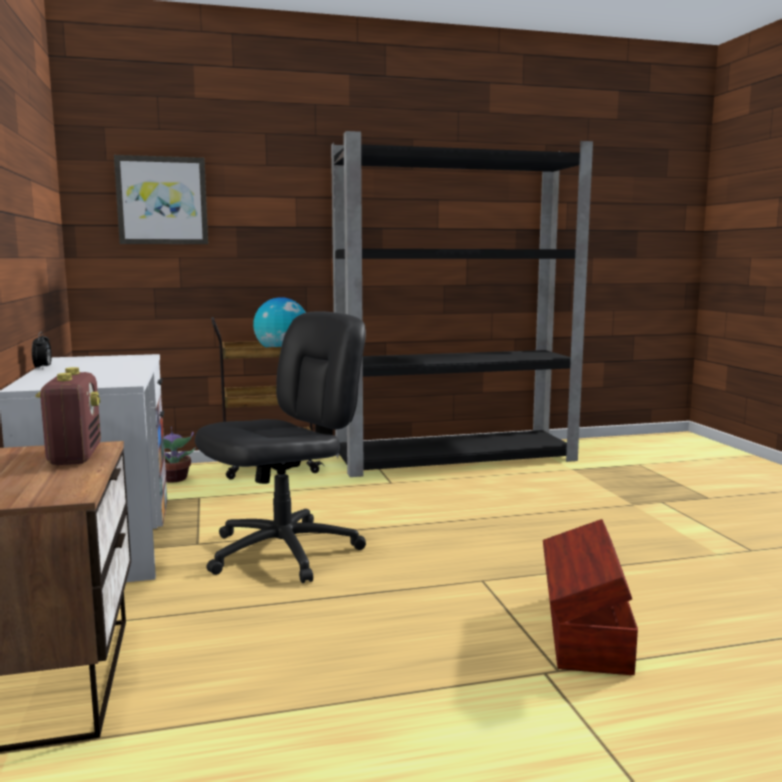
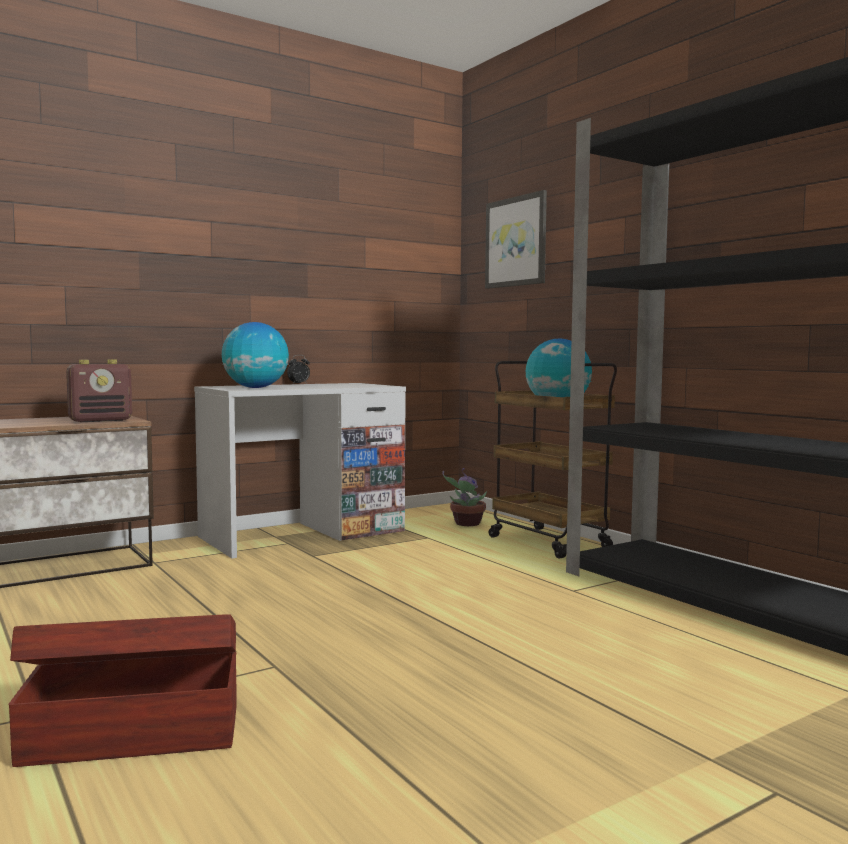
camera: 70 degrees right, 5 degrees down
black office chair [195,311,366,583] -> none
none -> globe [222,322,289,388]

